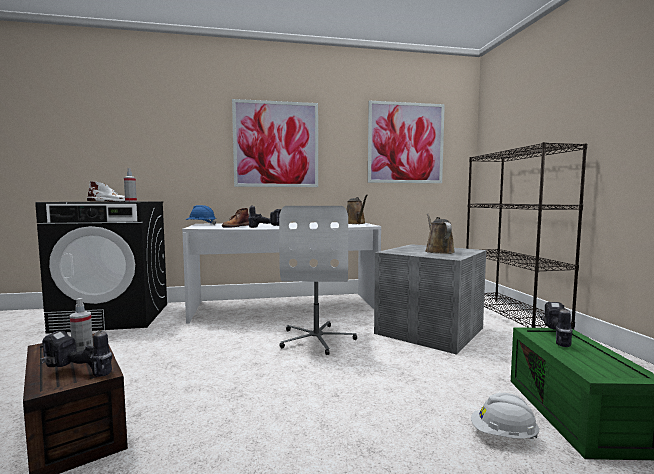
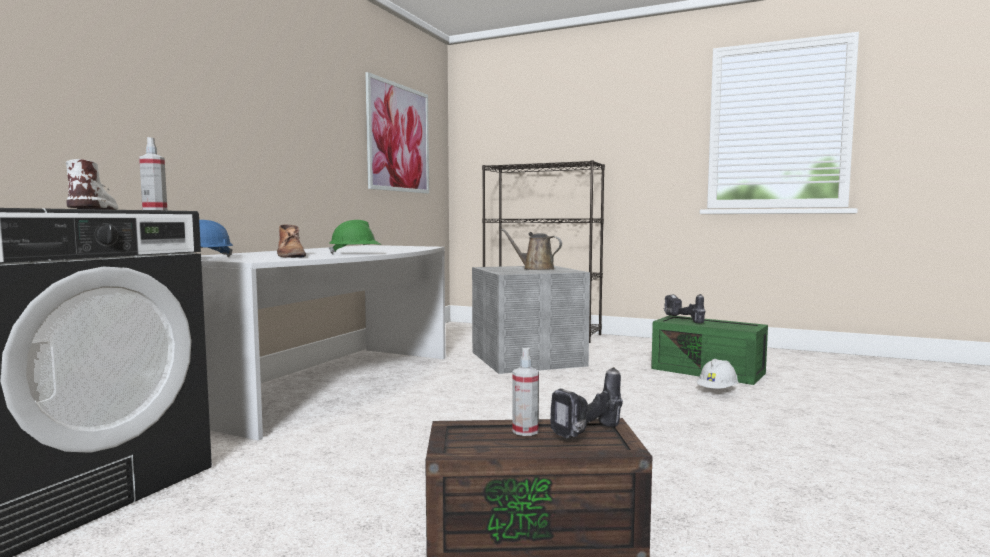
camera: 55 degrees left, 0 degrees up
picture [232,99,318,187] -> none
power drill [248,205,281,228] -> green hard hat [329,220,381,255]
white office chair [279,206,357,355] -> none
brown watering can [346,195,368,224] -> none

